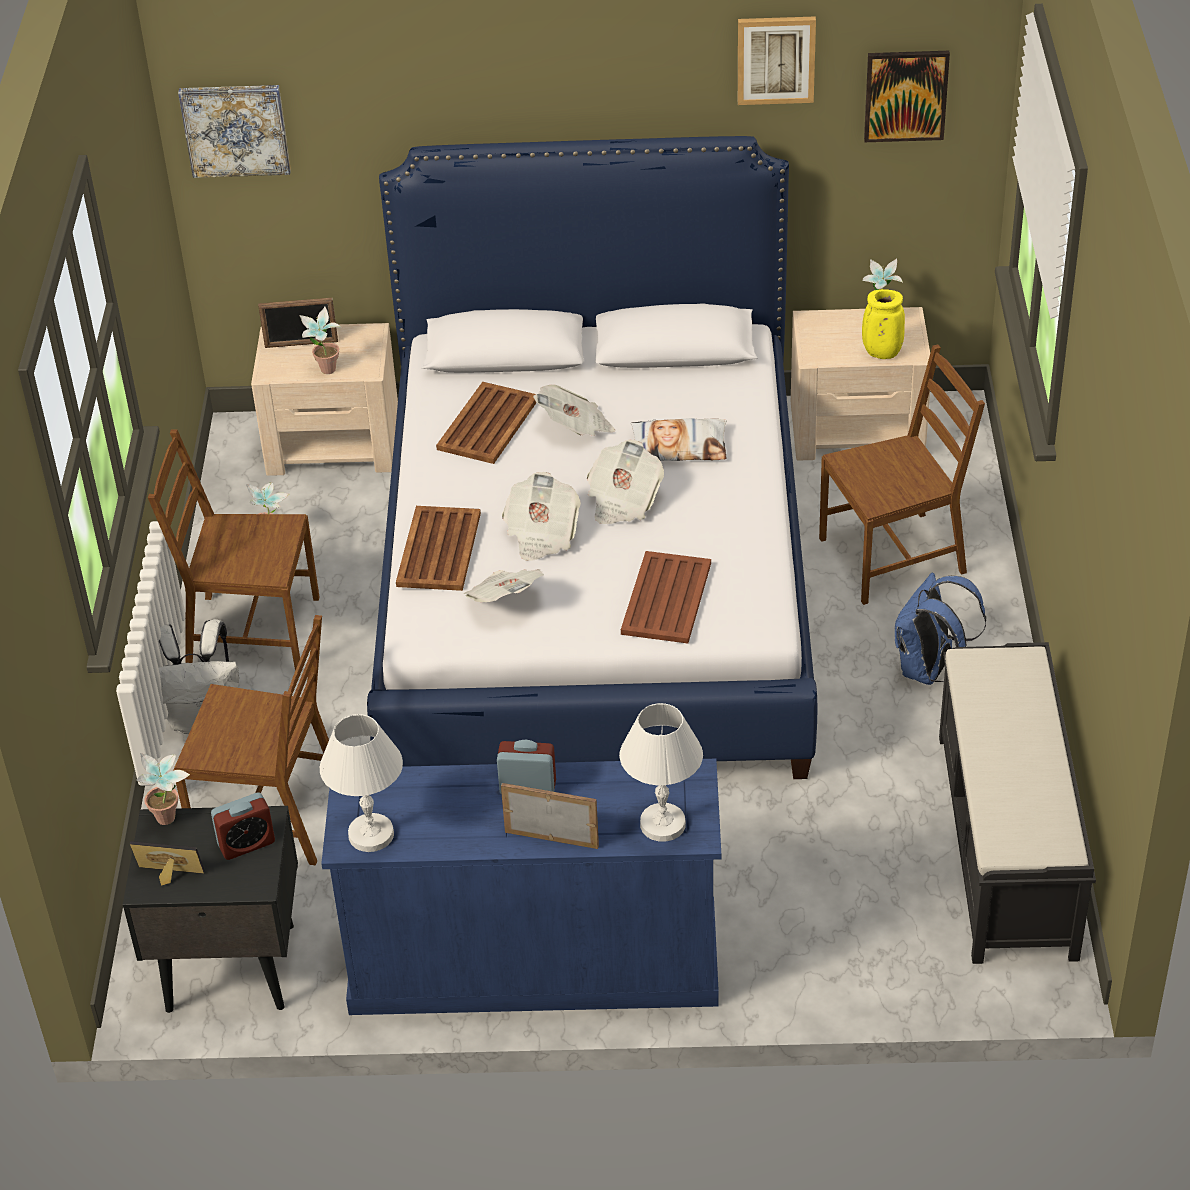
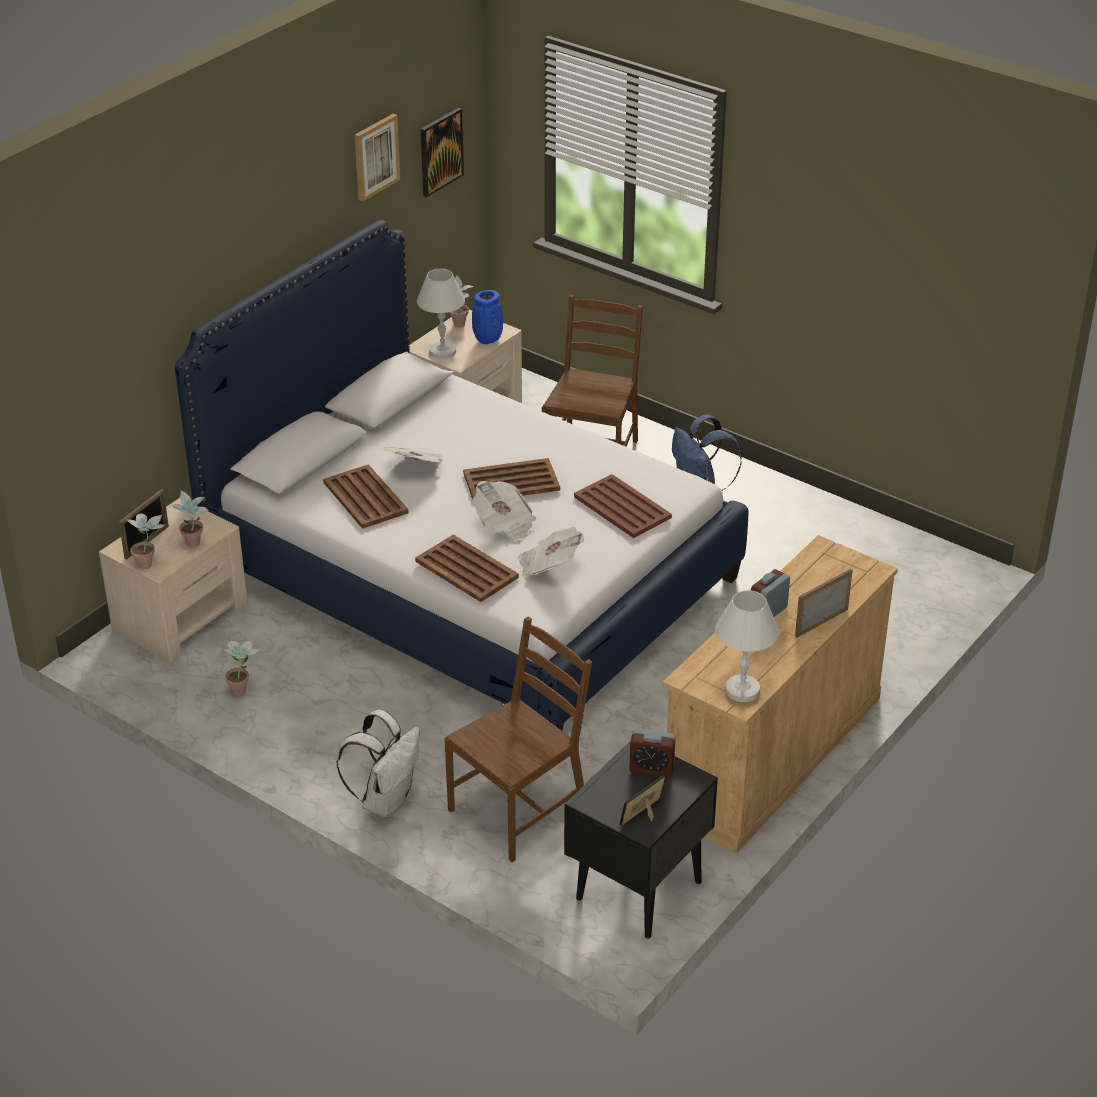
camera: 55 degrees left, 5 degrees down
potted plant [136,753,190,825] -> potted plant moved to [126,513,166,570]
brown chair [148,429,320,670] -> none
picture [178,85,291,178] -> none
alarm clock [211,792,275,860] -> alarm clock turned 90 degrees clockwise [629,729,676,777]
blue dresser [321,759,721,1015] -> beige dresser [663,535,898,854]
newspaper [587,440,664,524] -> brown tray [463,458,560,500]
white table lamp [619,703,703,842] -> white table lamp moved to [417,269,465,359]
pillow [631,418,727,461] -> none
yellow vase [862,289,905,359] -> blue vase [472,290,503,344]
black bench [939,642,1096,964] -> none

